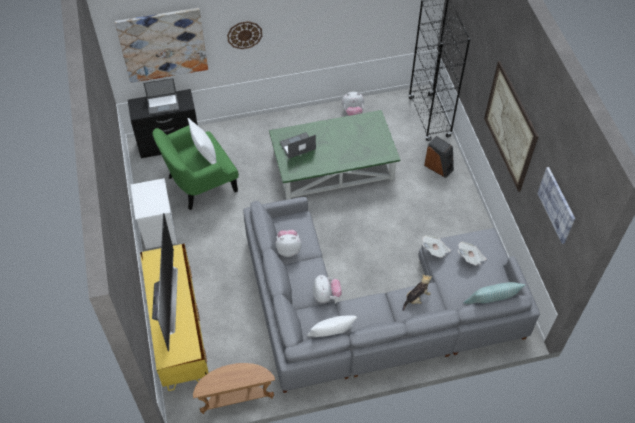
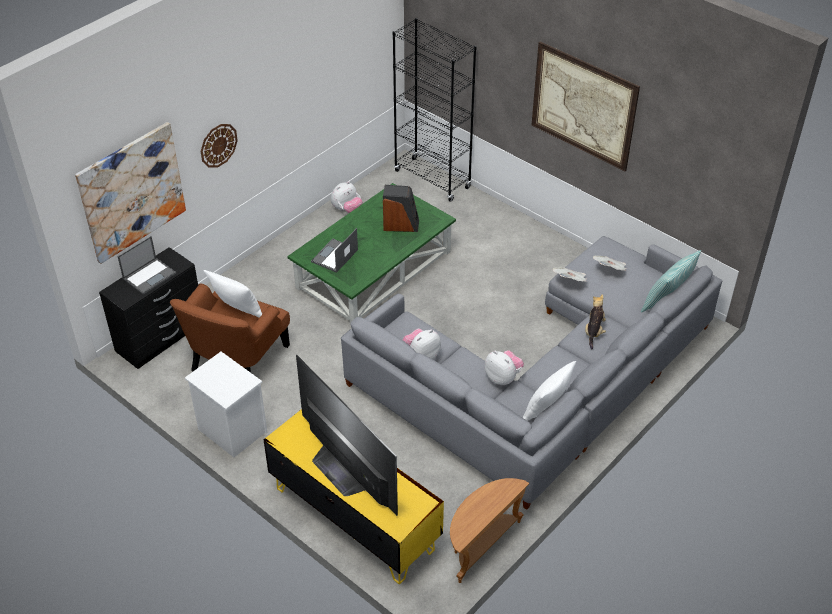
camera: 35 degrees left, 10 degrees down
green armchair [153,125,239,210] -> brown armchair [170,284,290,373]
speaker [424,136,454,178] -> speaker moved to [383,185,419,232]
picture [537,167,575,244] -> none

